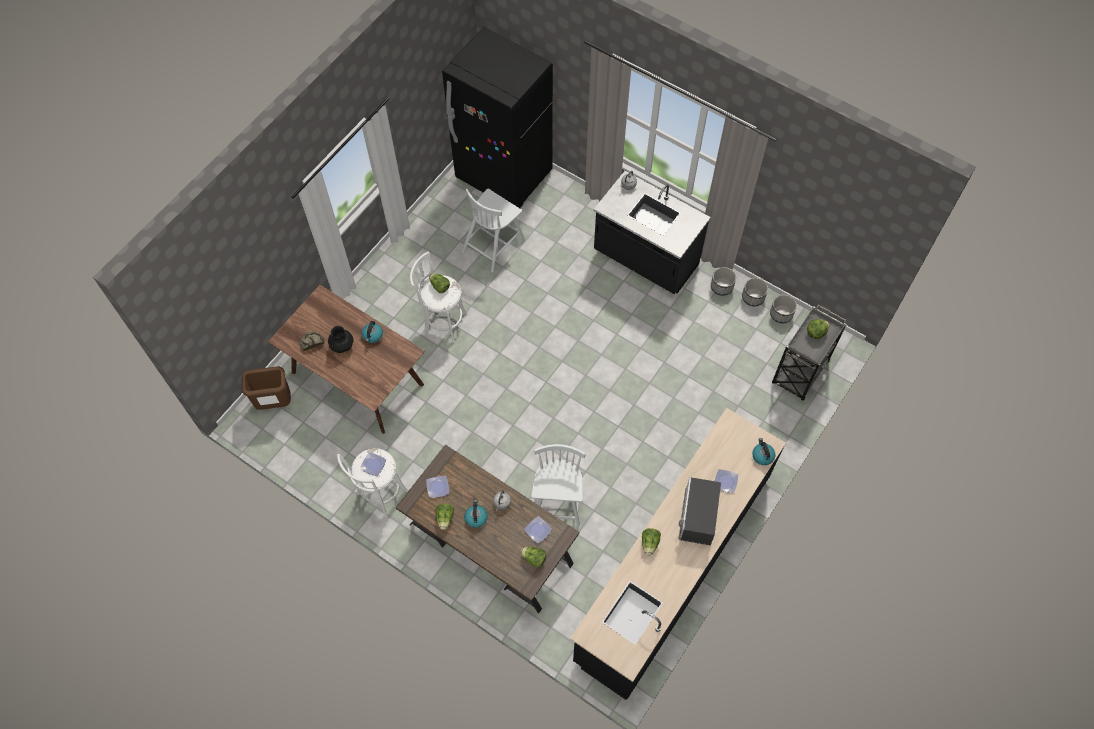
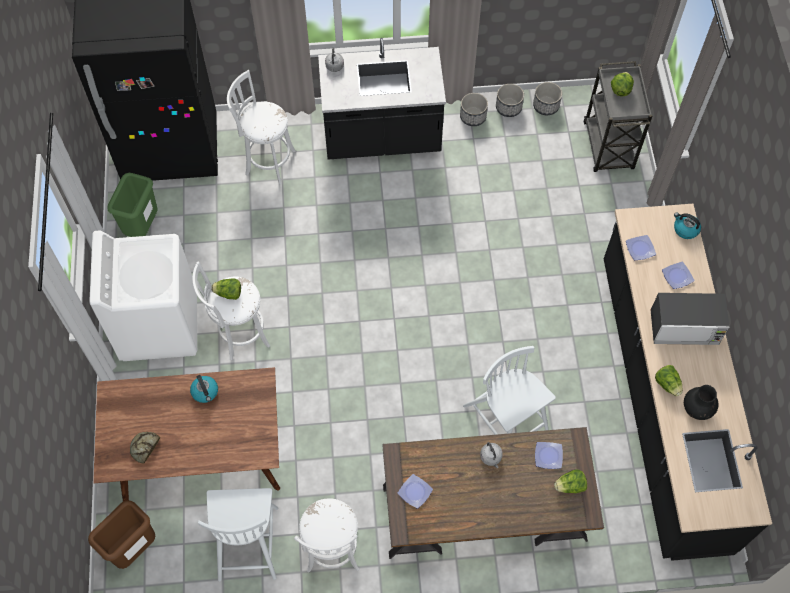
camera: 40 degrees left, 0 degrees up
black vase [328,326,354,353] -> black vase moved to [684,385,719,420]
plate [360,452,386,476] -> plate moved to [626,235,656,260]
lettuce [436,504,454,530] -> none
white chair [462,189,525,272] -> white chair moved to [198,488,279,582]
kettle [464,500,487,528] -> none
microwave [678,477,721,545] -> microwave turned 60 degrees counterclockwise [651,293,730,345]
none -> white washing machine [89,230,197,361]
none -> green trash can [107,173,158,237]
none -> white stool [227,70,296,185]

